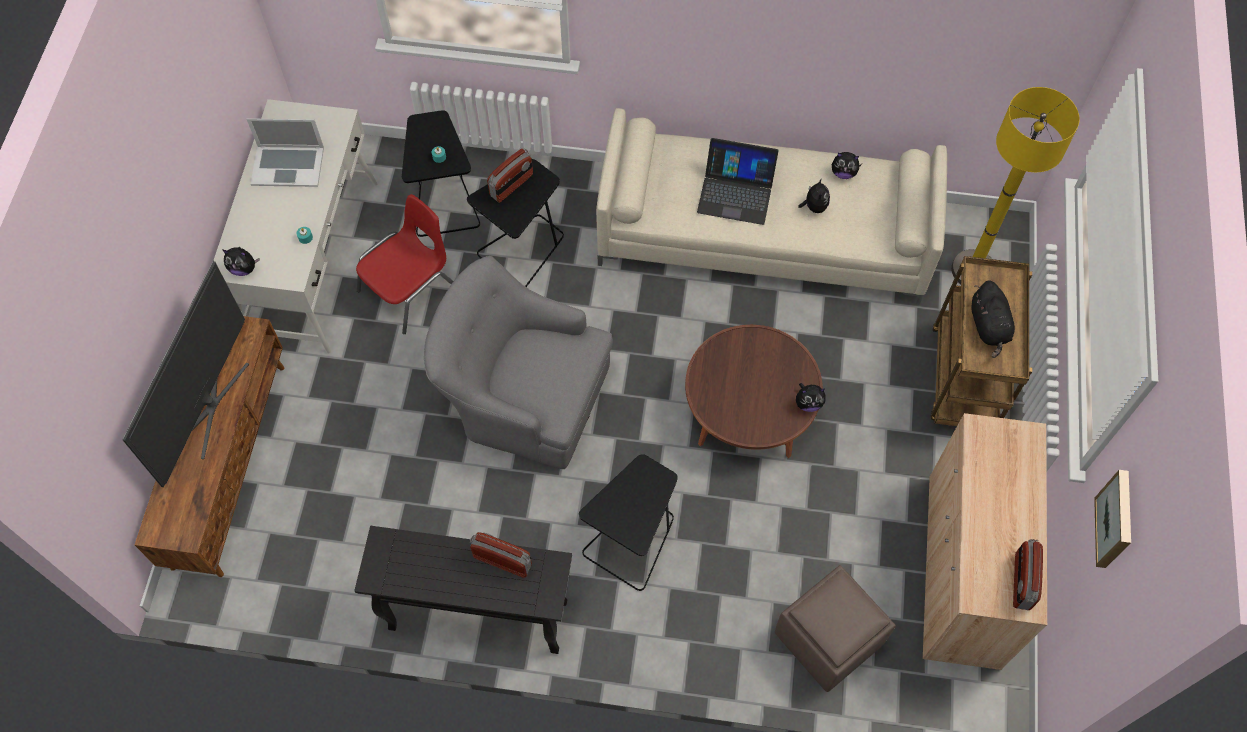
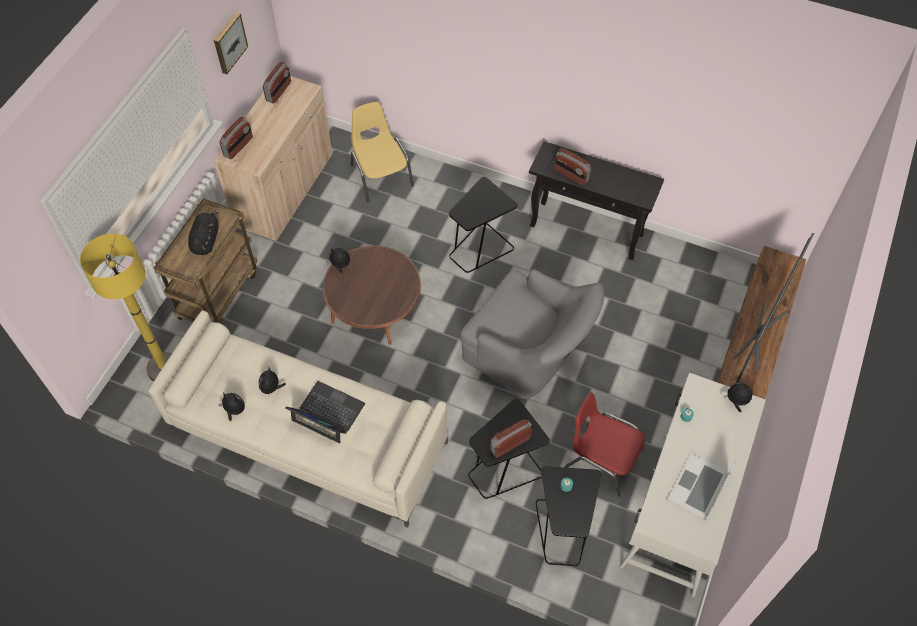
camera: 165 degrees left, 5 degrees down
laptop [247,118,324,187] -> laptop turned 75 degrees counterclockwise [667,453,739,521]
red chair [356,194,453,334] -> red chair turned 60 degrees clockwise [565,392,645,497]
brown ottoman [775,565,896,692] -> yellow chair [351,102,414,202]
none -> radio [220,117,253,160]

